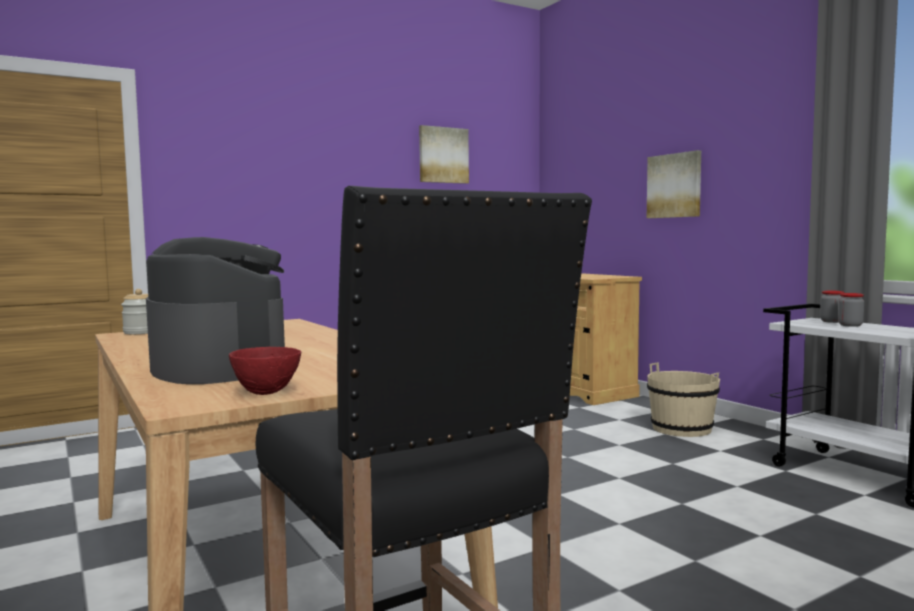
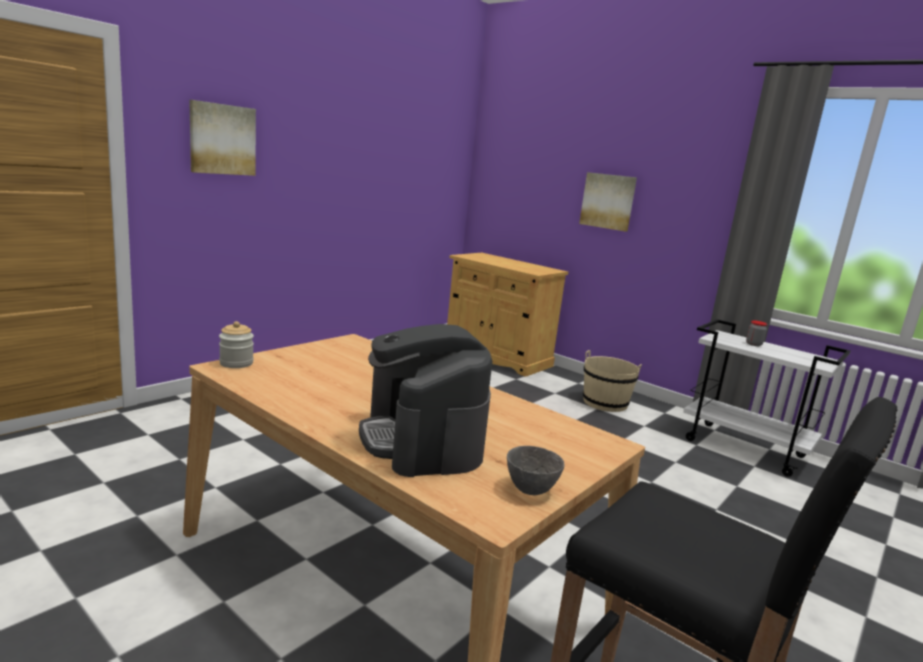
camera: 20 degrees left, 10 degrees up
coffee machine [146,237,285,384] -> coffee machine turned 150 degrees counterclockwise [359,324,493,477]
red bowl [229,347,301,395] -> grey bowl [507,446,565,495]
picture [419,125,469,184] -> picture moved to [189,100,256,176]
jar [820,290,844,323] -> none

